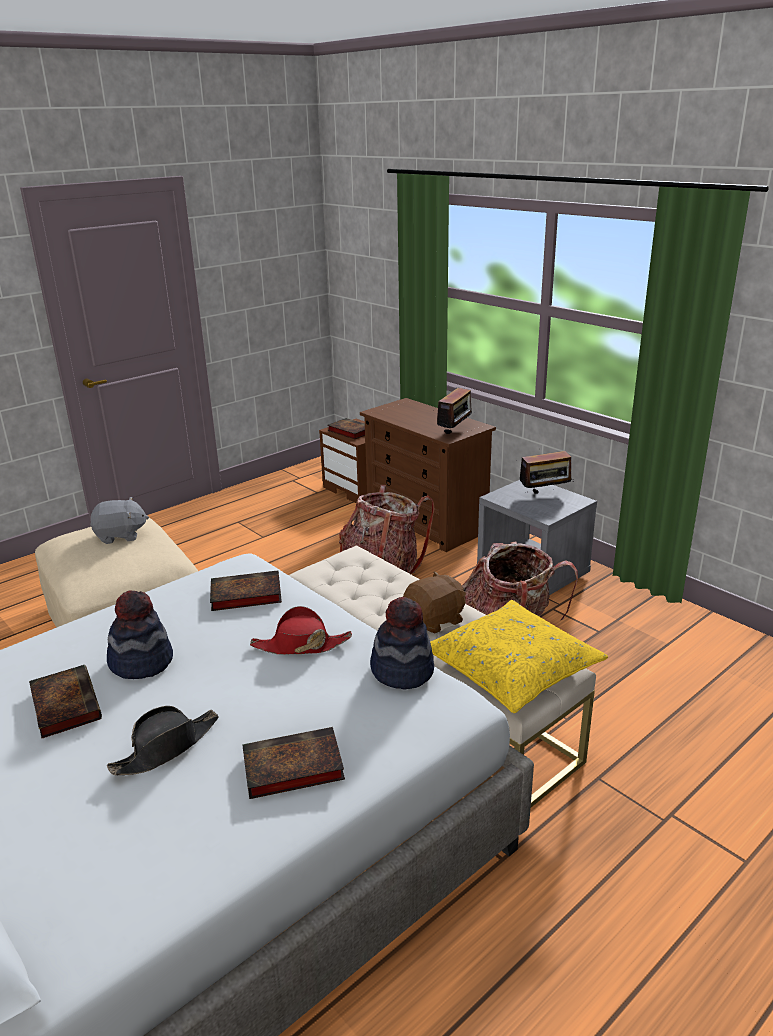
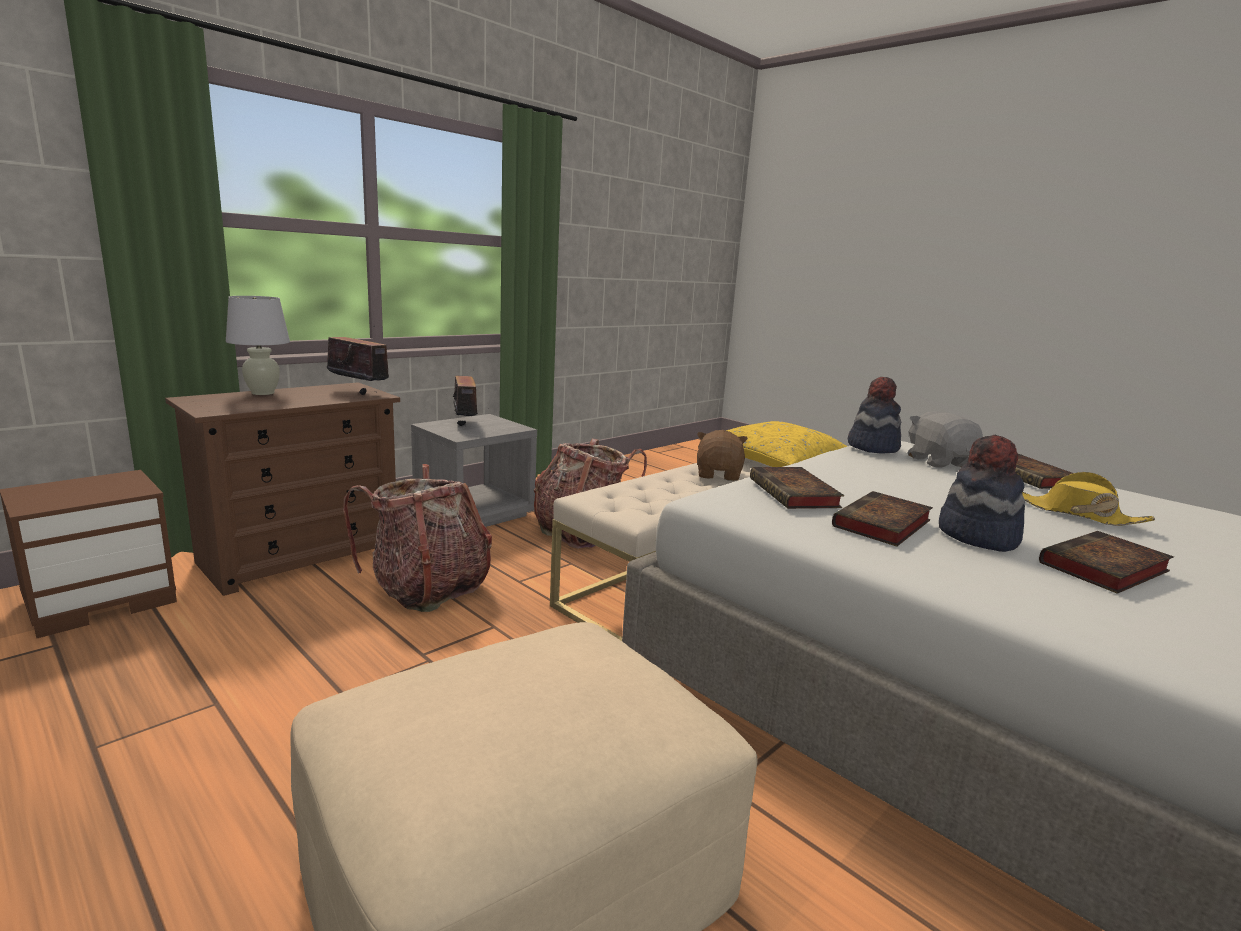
camera: 95 degrees left, 10 degrees down
grey plush toy [90,497,149,544] -> grey plush toy moved to [908,411,983,467]
black hat [107,706,219,775] -> yellow hat [1022,472,1155,526]
red hat [250,606,352,654] -> none
book [327,418,365,439] -> book moved to [832,491,933,547]
brown plush toy [403,571,466,634] -> brown plush toy turned 45 degrees clockwise [697,430,748,481]
none -> white table lamp [226,296,290,395]

